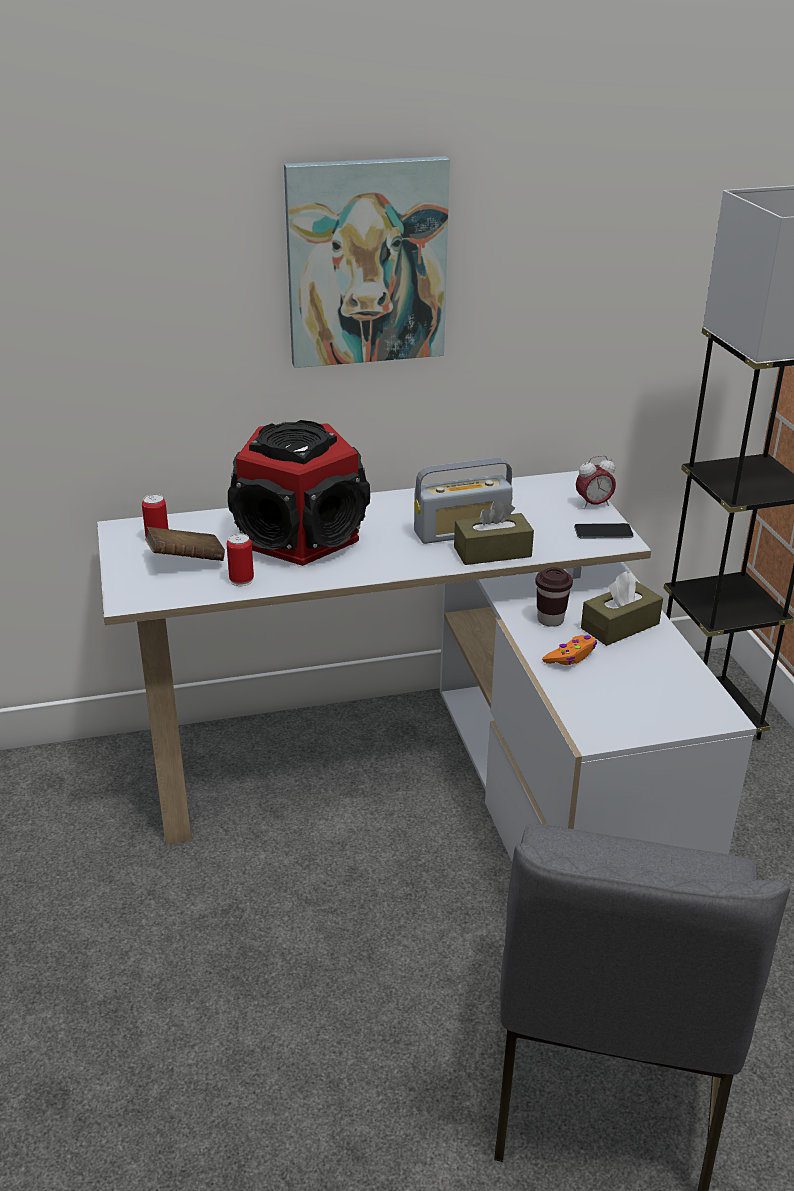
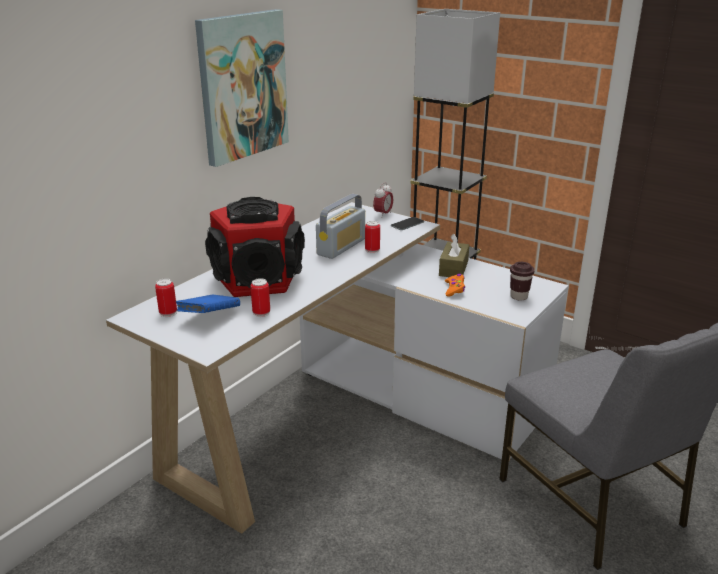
camera: 40 degrees left, 5 degrees down
brown book [145,527,225,561] -> blue book [175,295,240,313]
brown tissue box [454,499,534,565] -> can [365,221,380,253]
brown cup [535,567,573,627] -> brown cup moved to [510,262,535,301]

